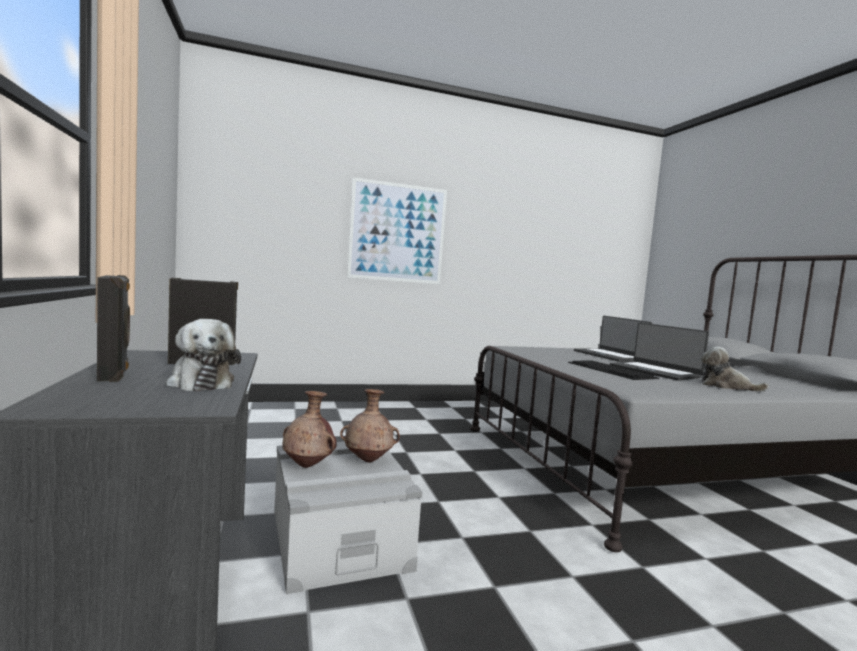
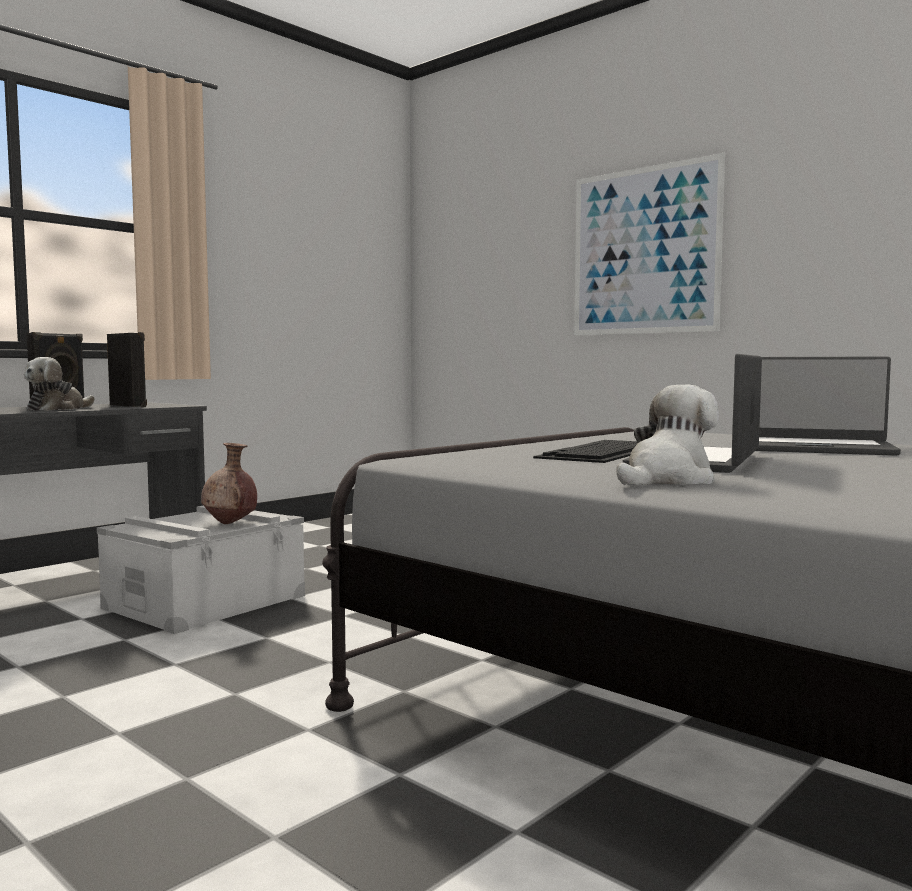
camera: 60 degrees right, 0 degrees up
brown vase [282,391,337,468] -> none
laptop [574,316,652,362] -> laptop turned 105 degrees counterclockwise [756,356,901,456]
plush toy [700,347,769,391] -> plush toy turned 45 degrees clockwise [616,385,719,485]

